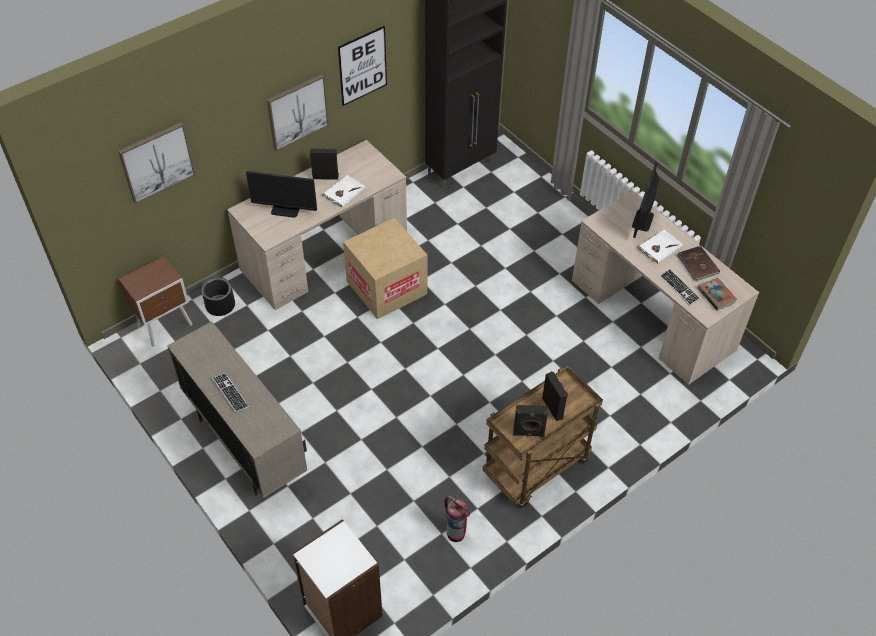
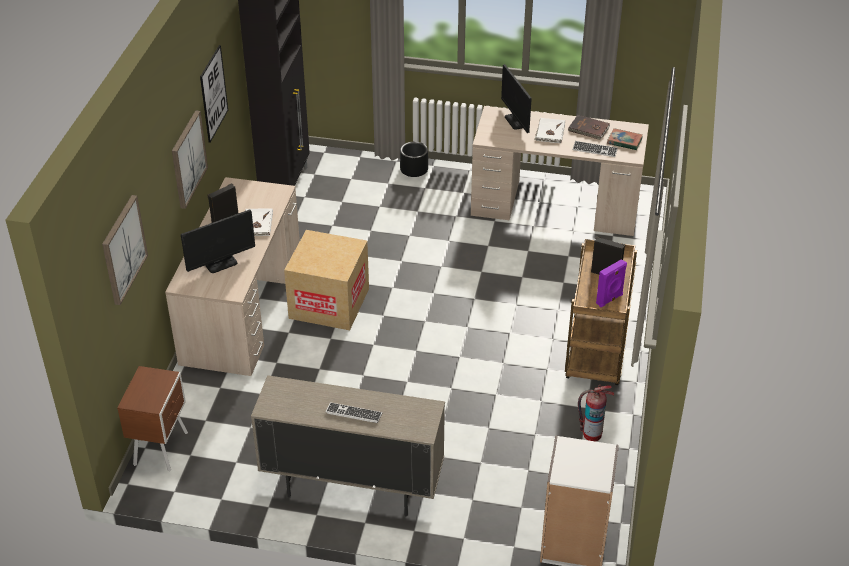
camera: 40 degrees left, 10 degrees down
black planter [202,278,235,316] -> black planter moved to [400,142,428,177]
black speaker [513,405,549,437] -> purple speaker [596,259,627,307]

